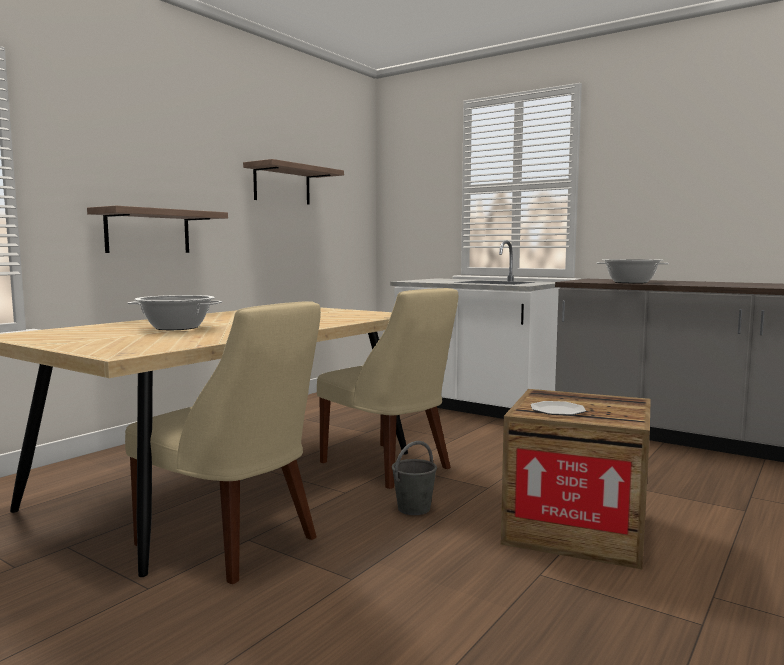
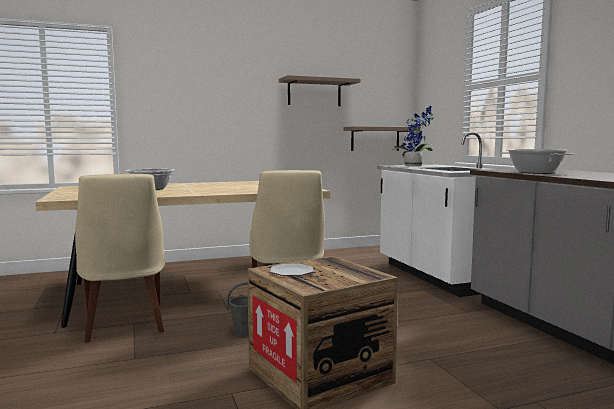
camera: 35 degrees right, 0 degrees up
shelf [87,206,228,253] -> shelf moved to [343,126,421,151]
none -> potted plant [392,106,433,166]

